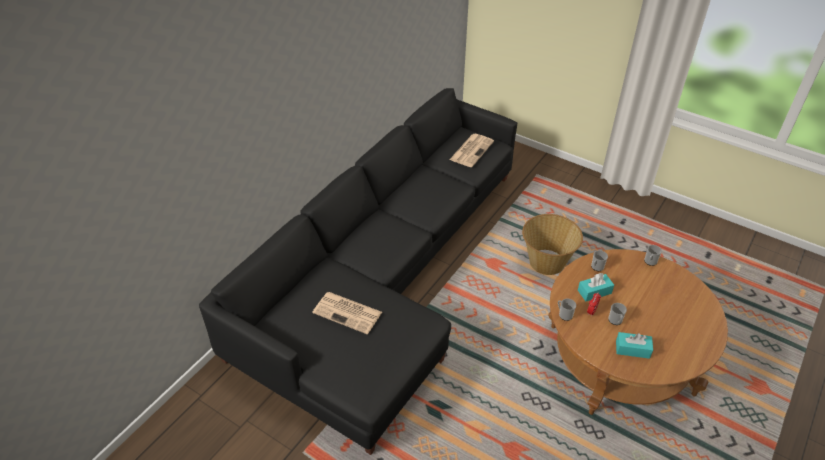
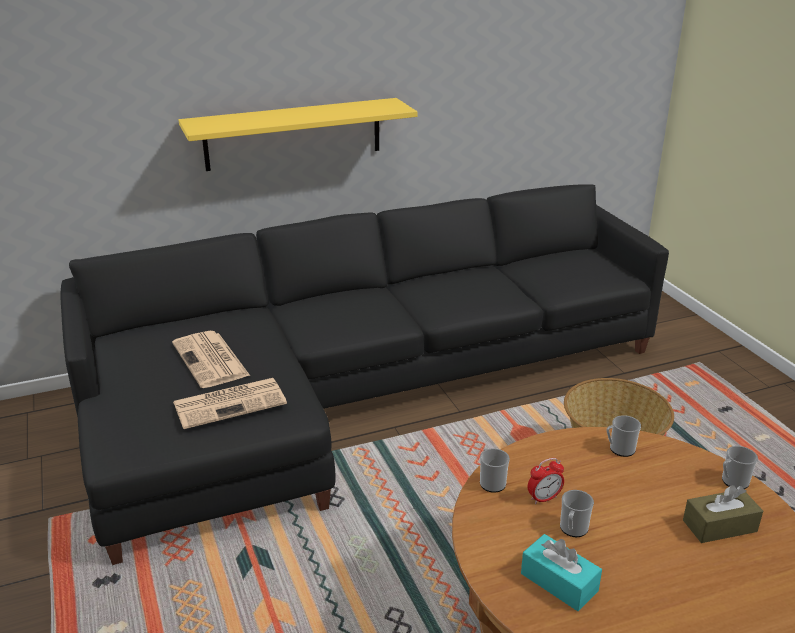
camera: 35 degrees right, 15 degrees down
newspaper [449,134,494,167] -> newspaper moved to [173,378,287,429]
turquoise tissue box [578,273,614,301] -> none
none -> yellow shelf [179,98,417,171]
none -> brown tissue box [683,485,763,543]

